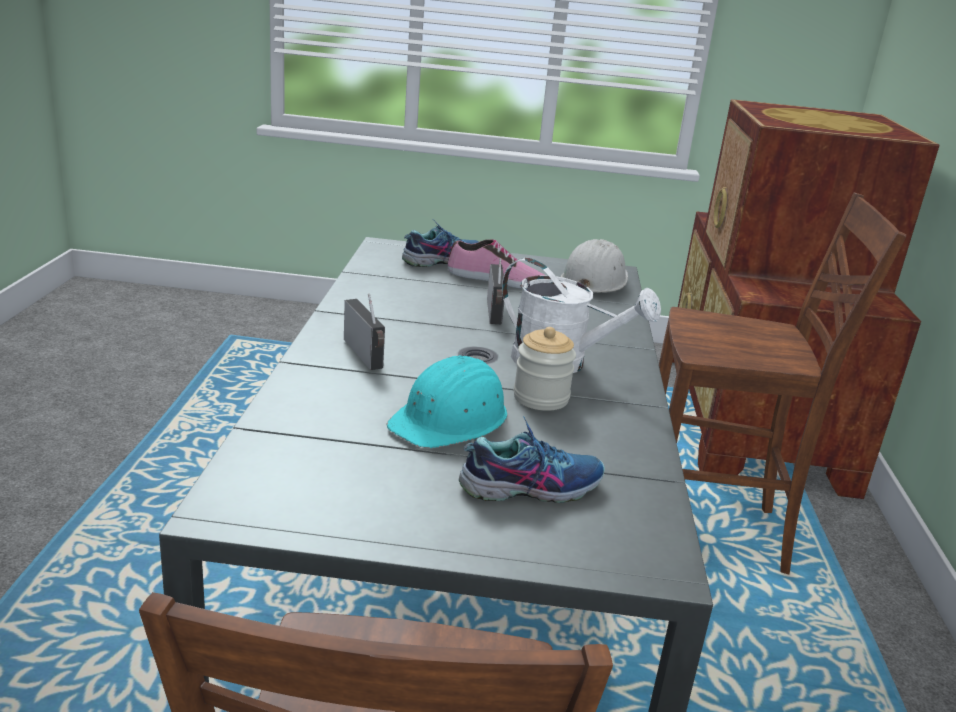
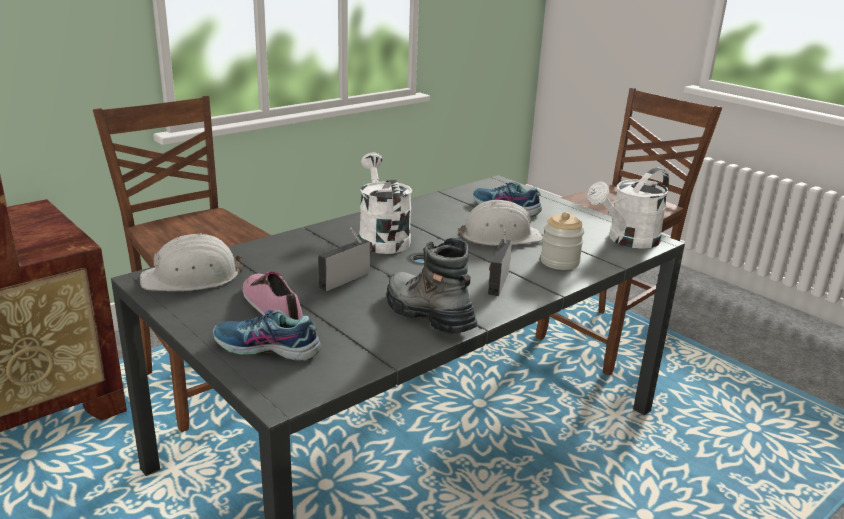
camera: 135 degrees left, 0 degrees up
turquoise hard hat [387,355,507,448] -> white hard hat [458,200,543,246]
jar [513,327,576,411] -> jar moved to [541,212,585,270]
none -> boot [387,238,477,334]
none -> white watering can [587,167,669,249]

